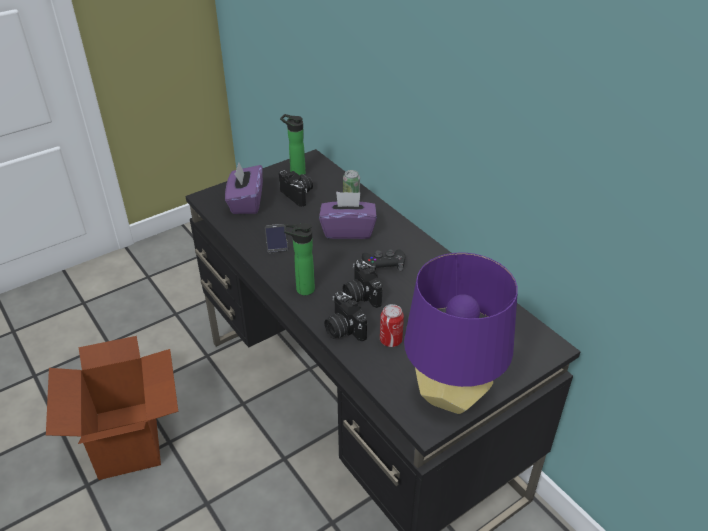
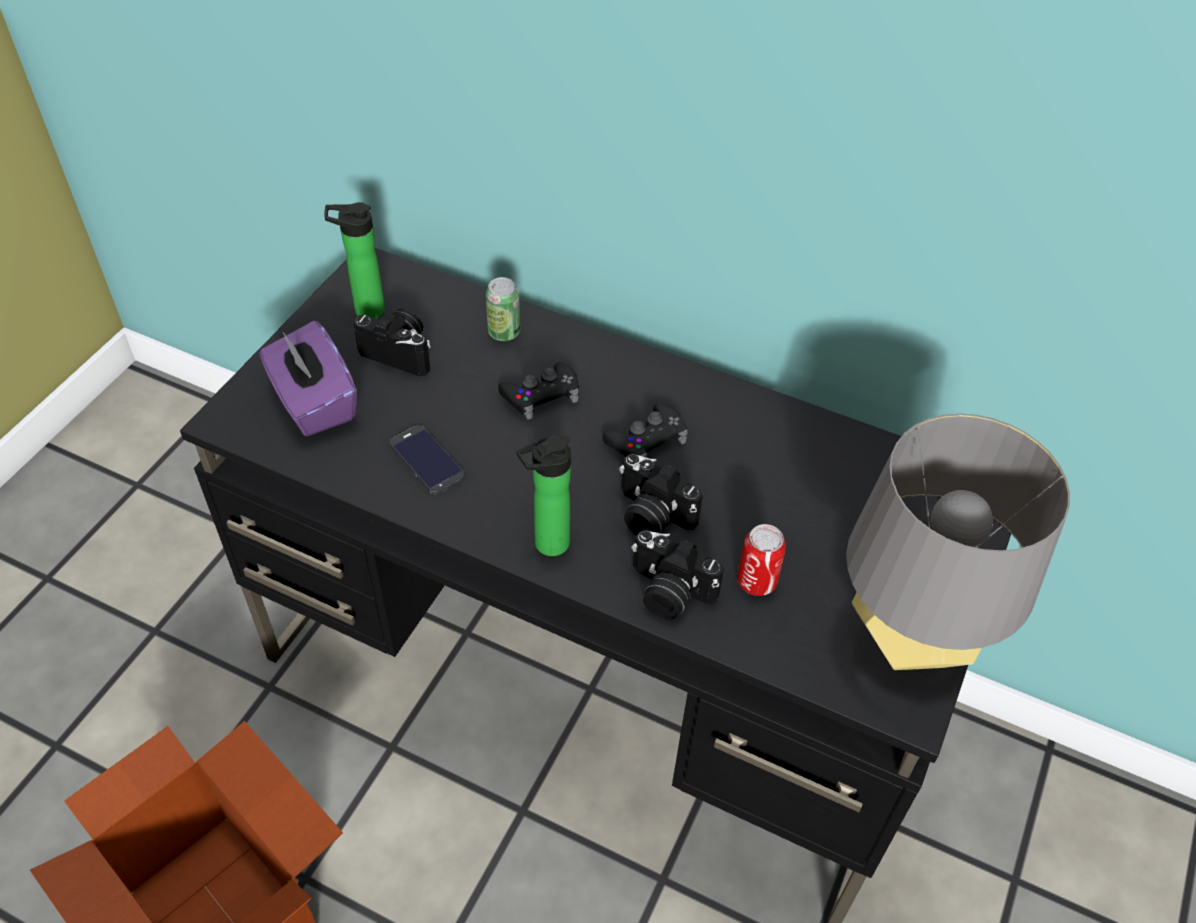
camera: 30 degrees left, 10 degrees up
purple tissue box [319,191,377,239] -> black game controller [498,362,579,420]
purple table lamp [404,253,518,414] -> grey table lamp [846,414,1070,670]

